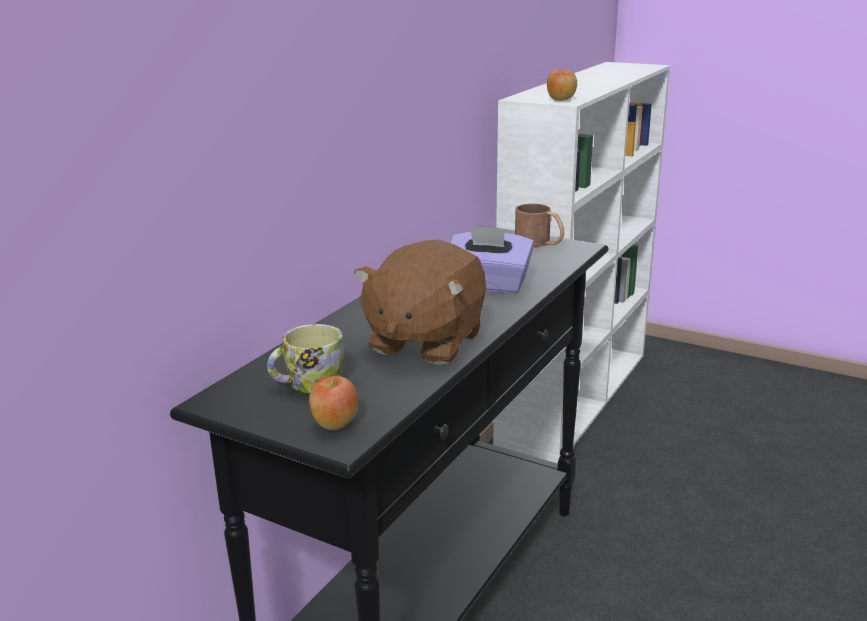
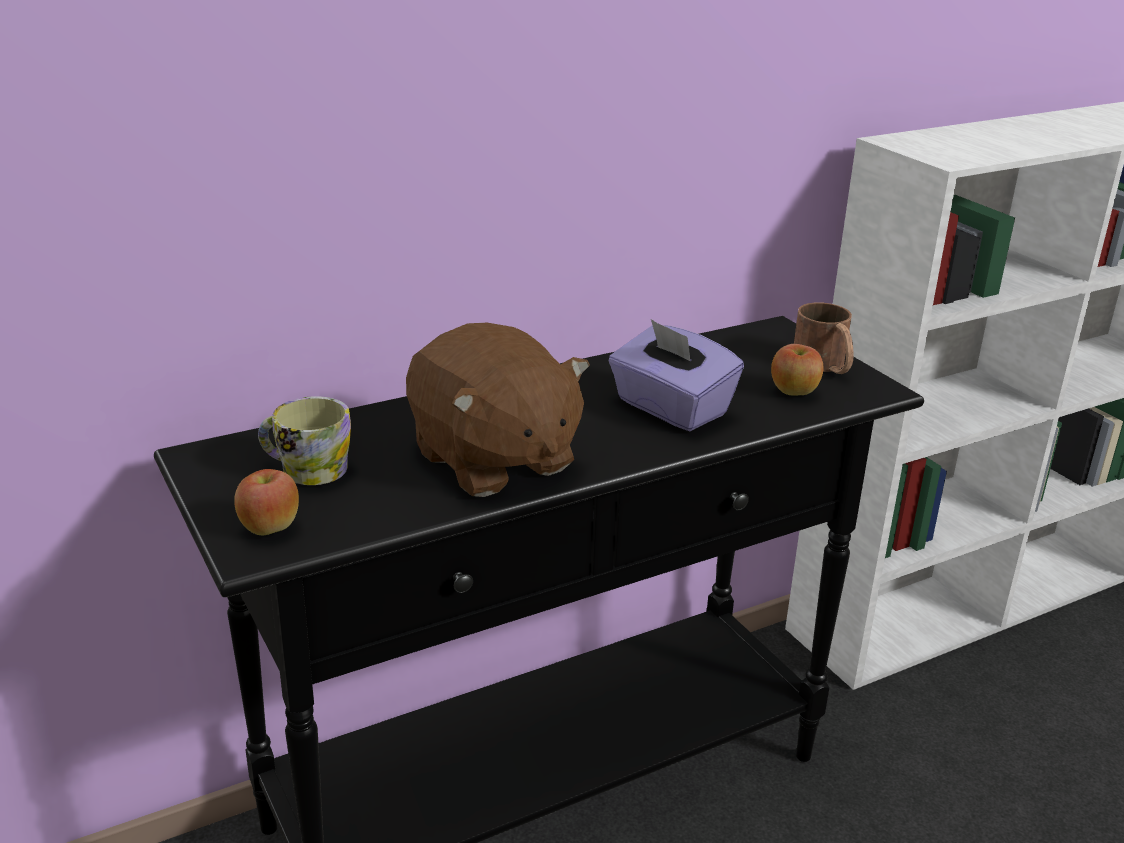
camera: 30 degrees right, 5 degrees up
brown plush toy [354,240,486,365] -> brown plush toy turned 90 degrees counterclockwise [406,323,590,497]
apple [547,70,577,101] -> apple moved to [771,344,823,396]

